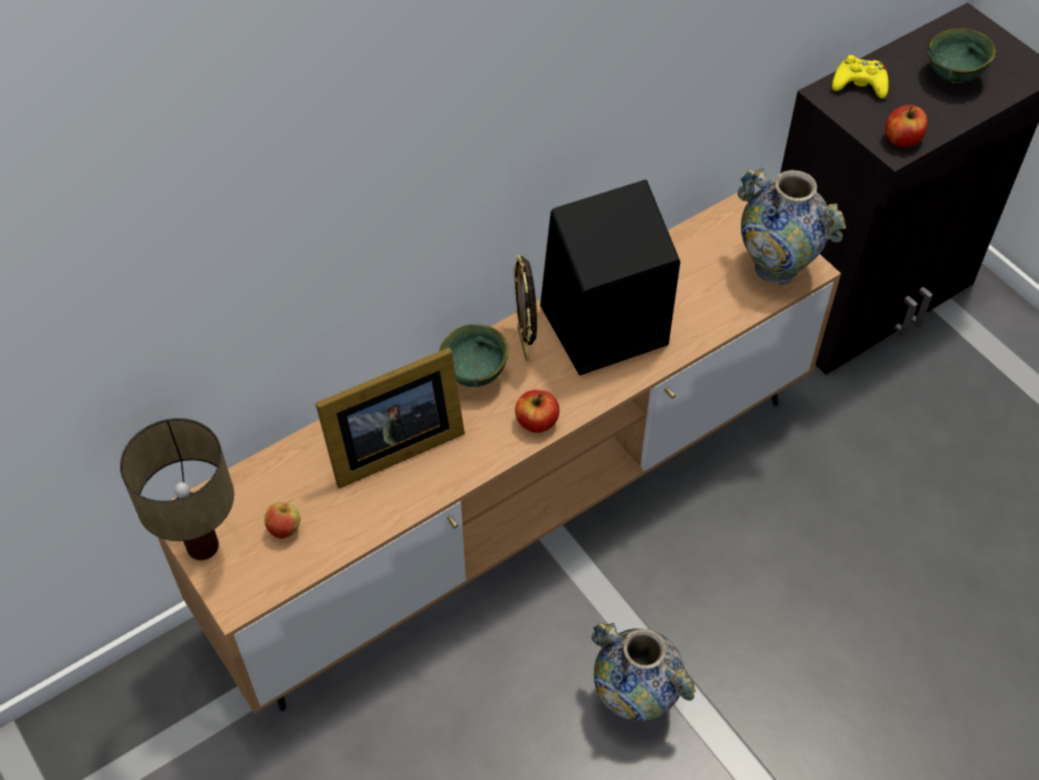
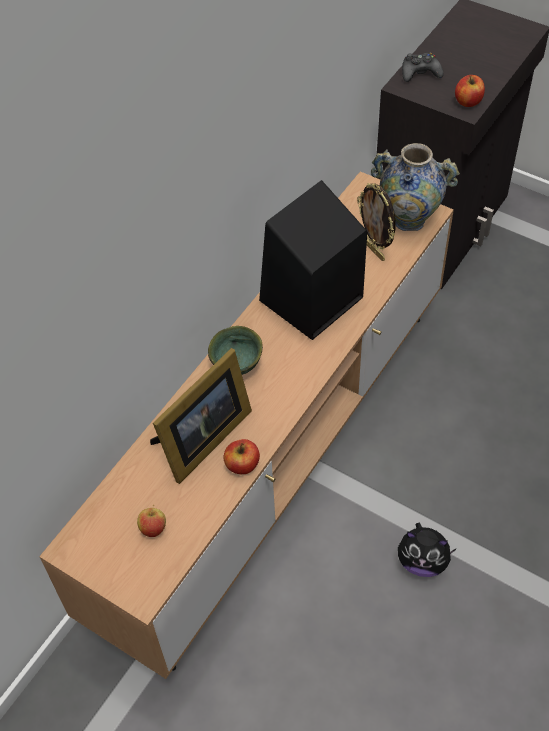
camera: 20 degrees left, 0 degrees up
table lamp [120,418,234,560] -> none
picture frame [513,255,537,361] -> picture frame moved to [357,183,396,261]
apple [515,390,560,433] -> apple moved to [223,439,260,474]
vase [591,623,696,722] -> plush toy [398,522,458,577]
yellow game controller [832,55,889,99] -> black game controller [402,53,443,82]
green bowl [927,28,996,83] -> none

